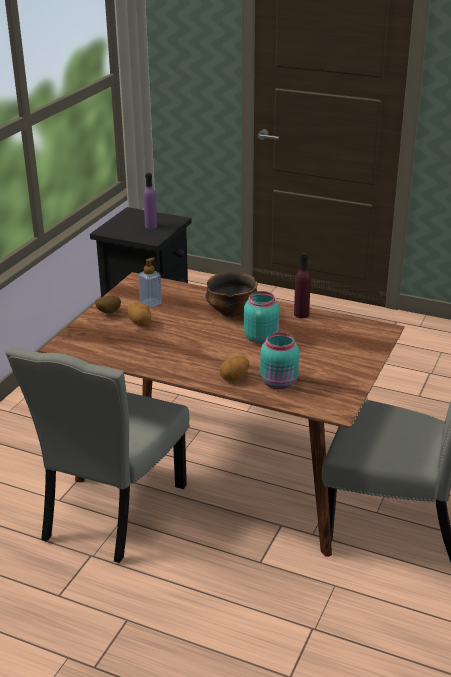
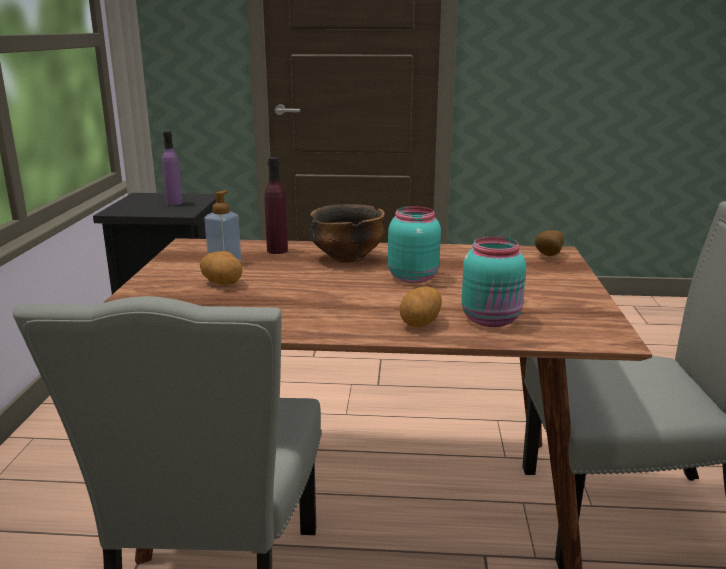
camera: 20 degrees left, 10 degrees down
potato [95,295,121,314] -> potato moved to [534,230,564,256]
purple bottle [294,252,311,318] -> purple bottle moved to [265,157,288,254]

